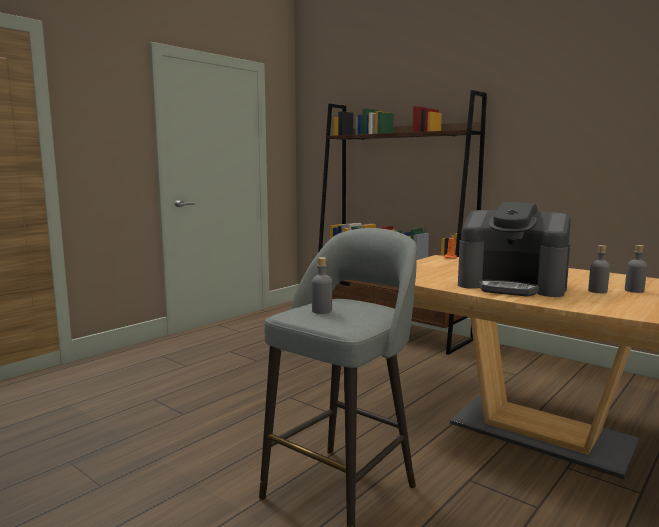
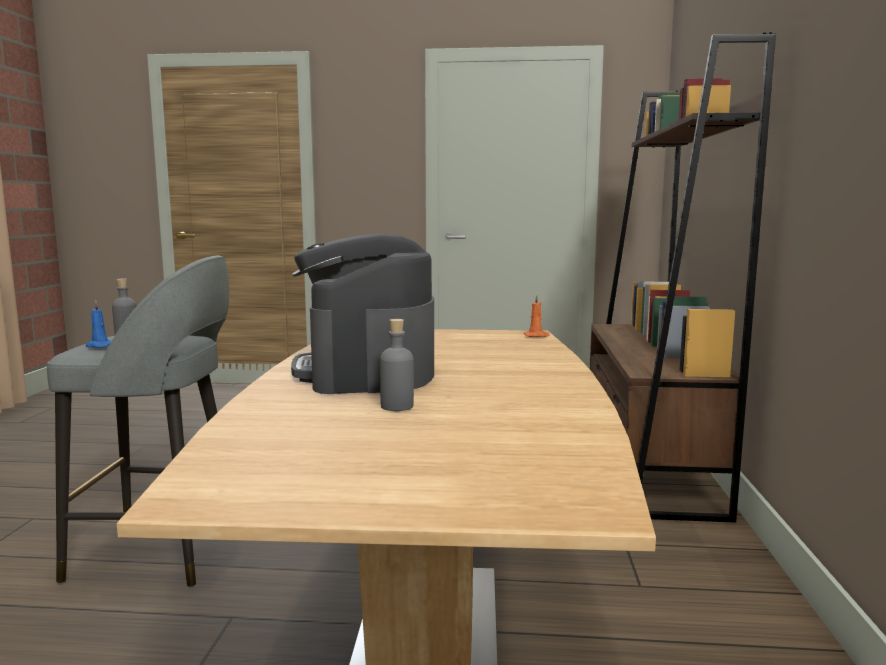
camera: 55 degrees right, 0 degrees up
grey bottle [625,245,647,293] -> none
none -> blue candle [86,300,112,347]

